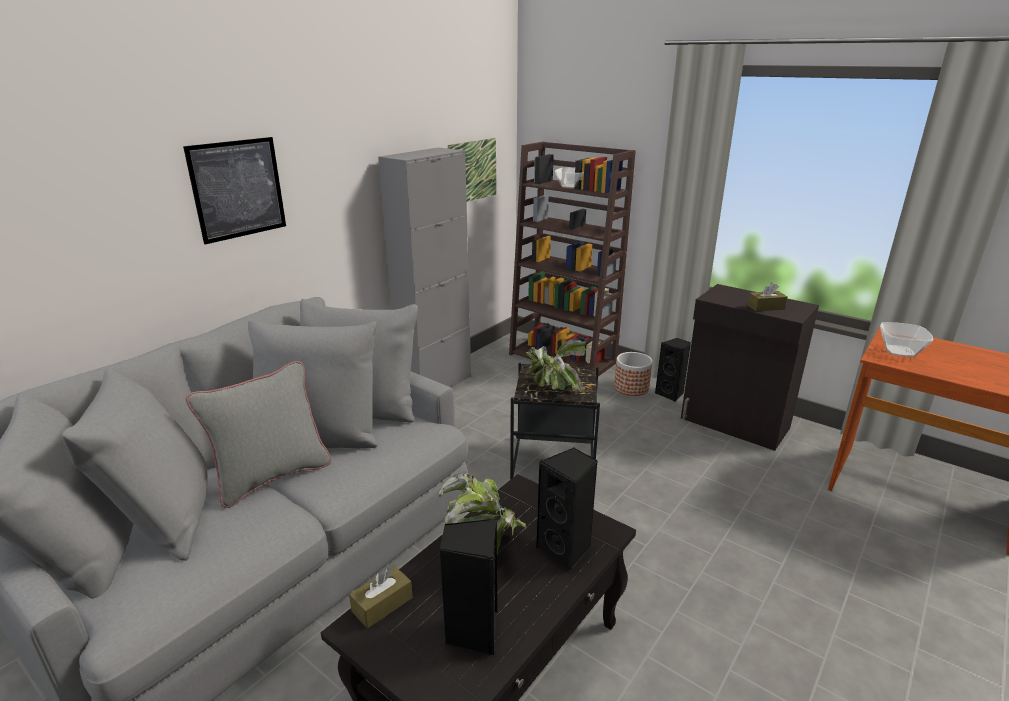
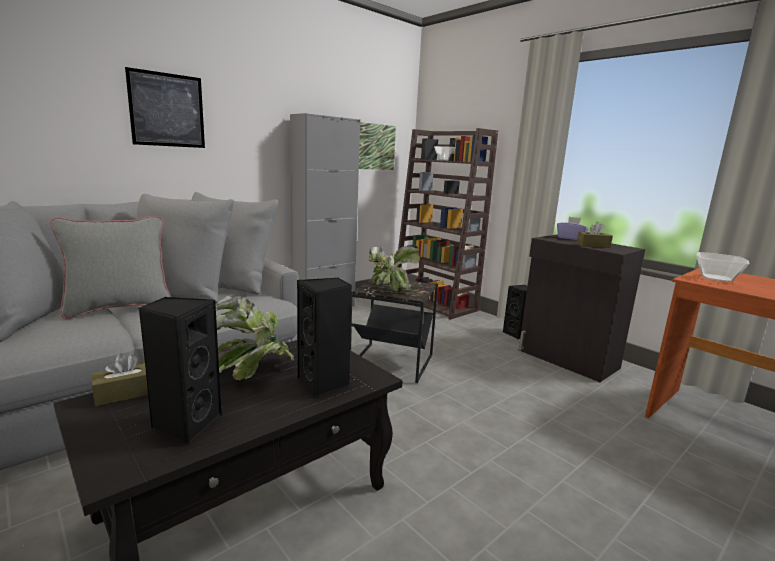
camera: 10 degrees right, 10 degrees down
planter [614,352,652,396] -> none
none -> purple tissue box [557,217,588,240]

